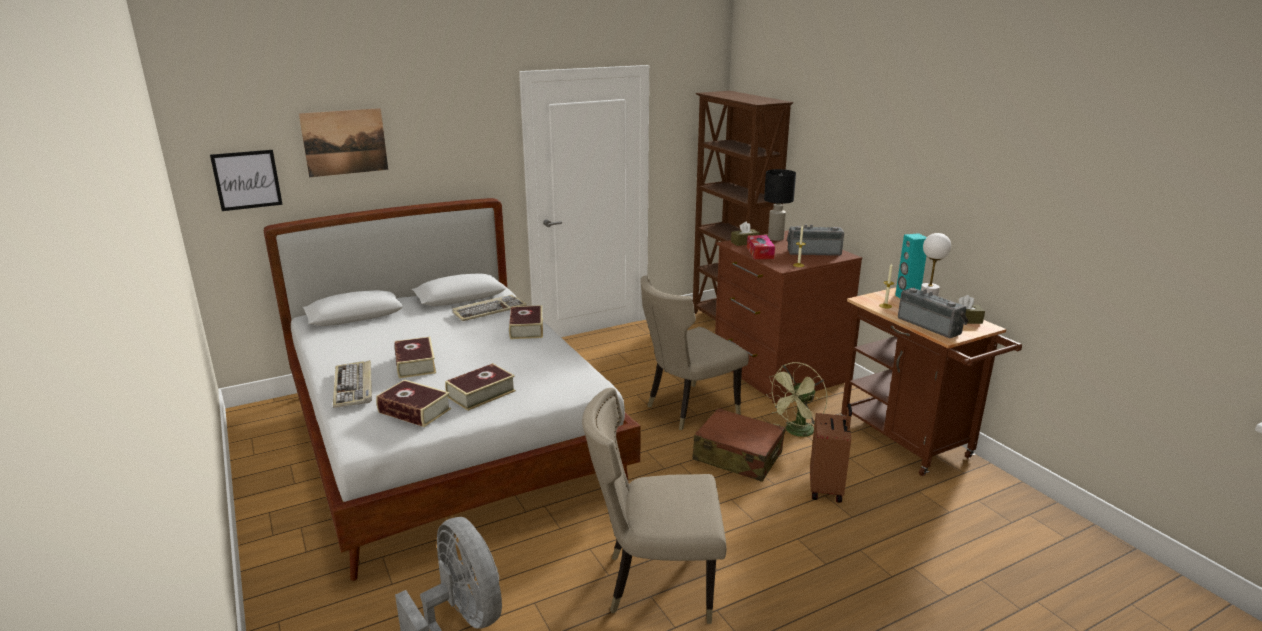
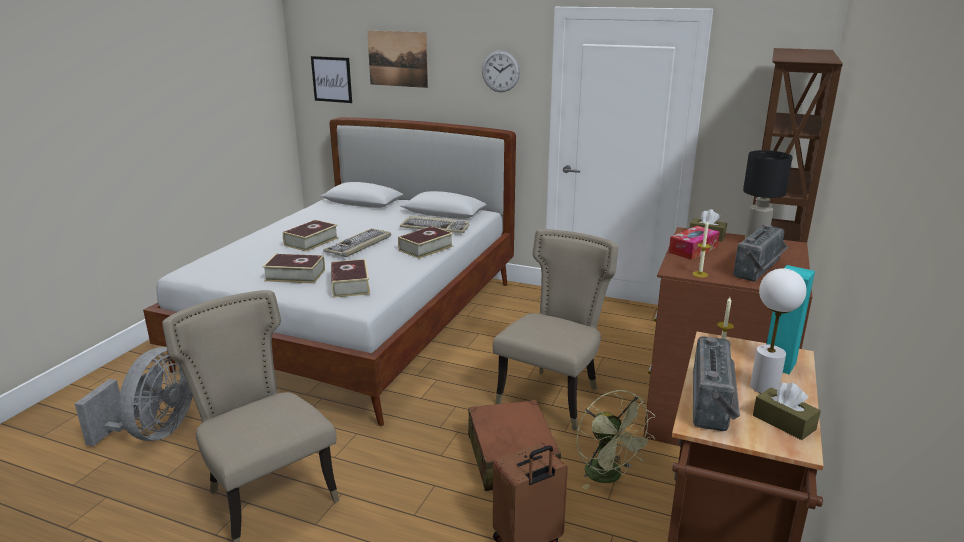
camera: 50 degrees right, 0 degrees up
keyboard [333,360,372,408] -> keyboard moved to [323,229,391,257]
book [376,380,451,427] -> book moved to [331,259,370,298]
beige chair [640,276,749,430] -> beige chair turned 105 degrees clockwise [493,229,618,431]
green fan [766,362,827,437] -> green fan turned 120 degrees counterclockwise [576,390,655,490]
radio [787,224,844,256] -> radio turned 75 degrees clockwise [733,224,788,282]
none -> wall clock [482,50,520,92]

